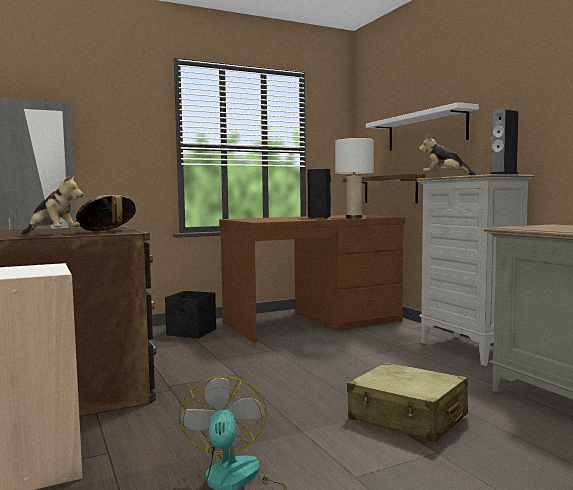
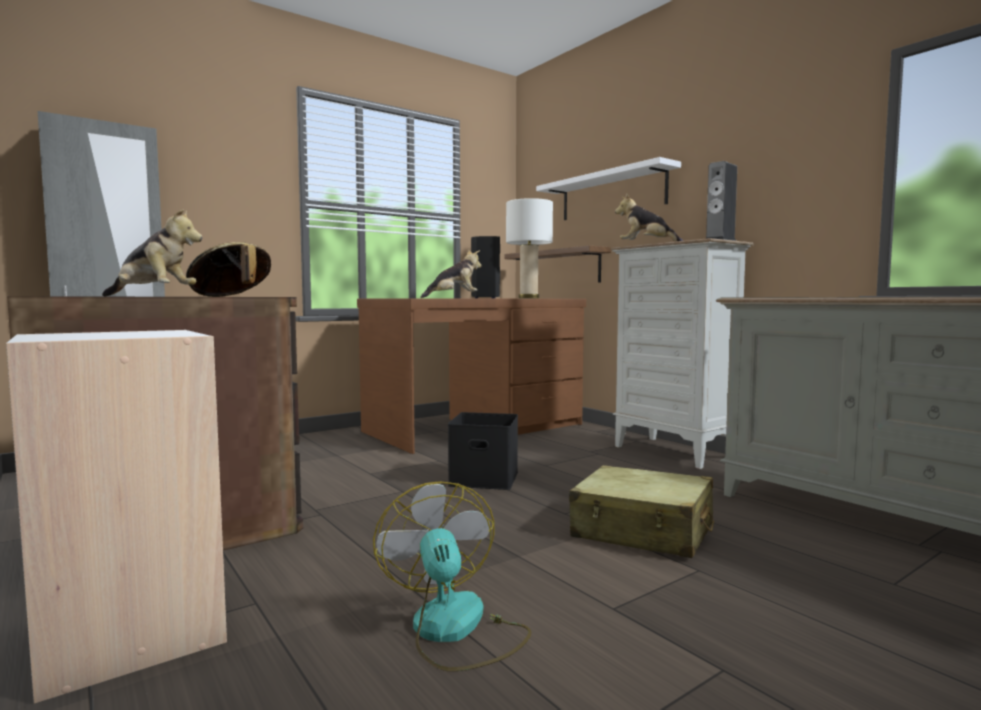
camera: 10 degrees left, 0 degrees up
black storage box [165,291,216,338] -> black storage box moved to [448,412,518,490]
none -> plush toy [420,250,482,298]

